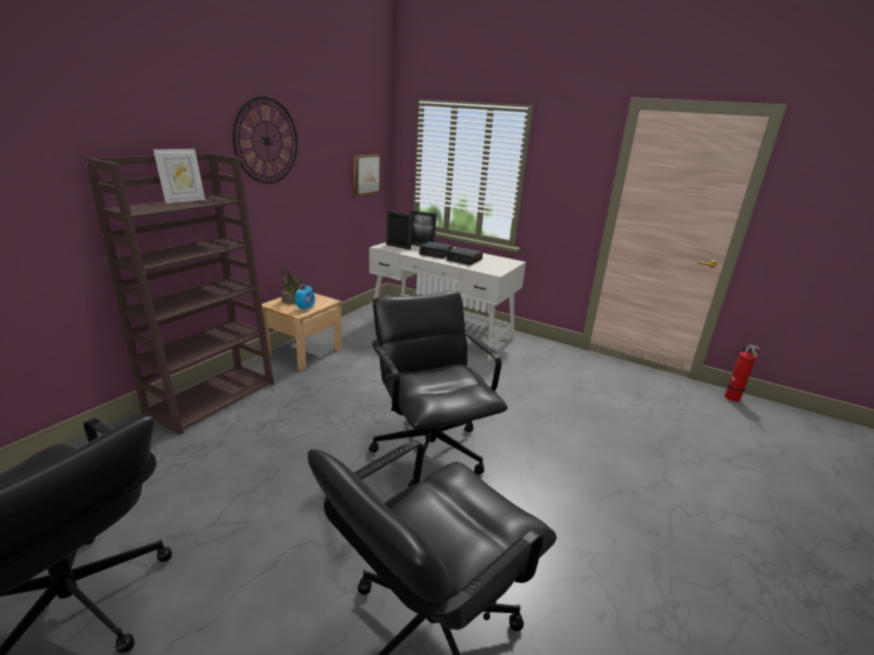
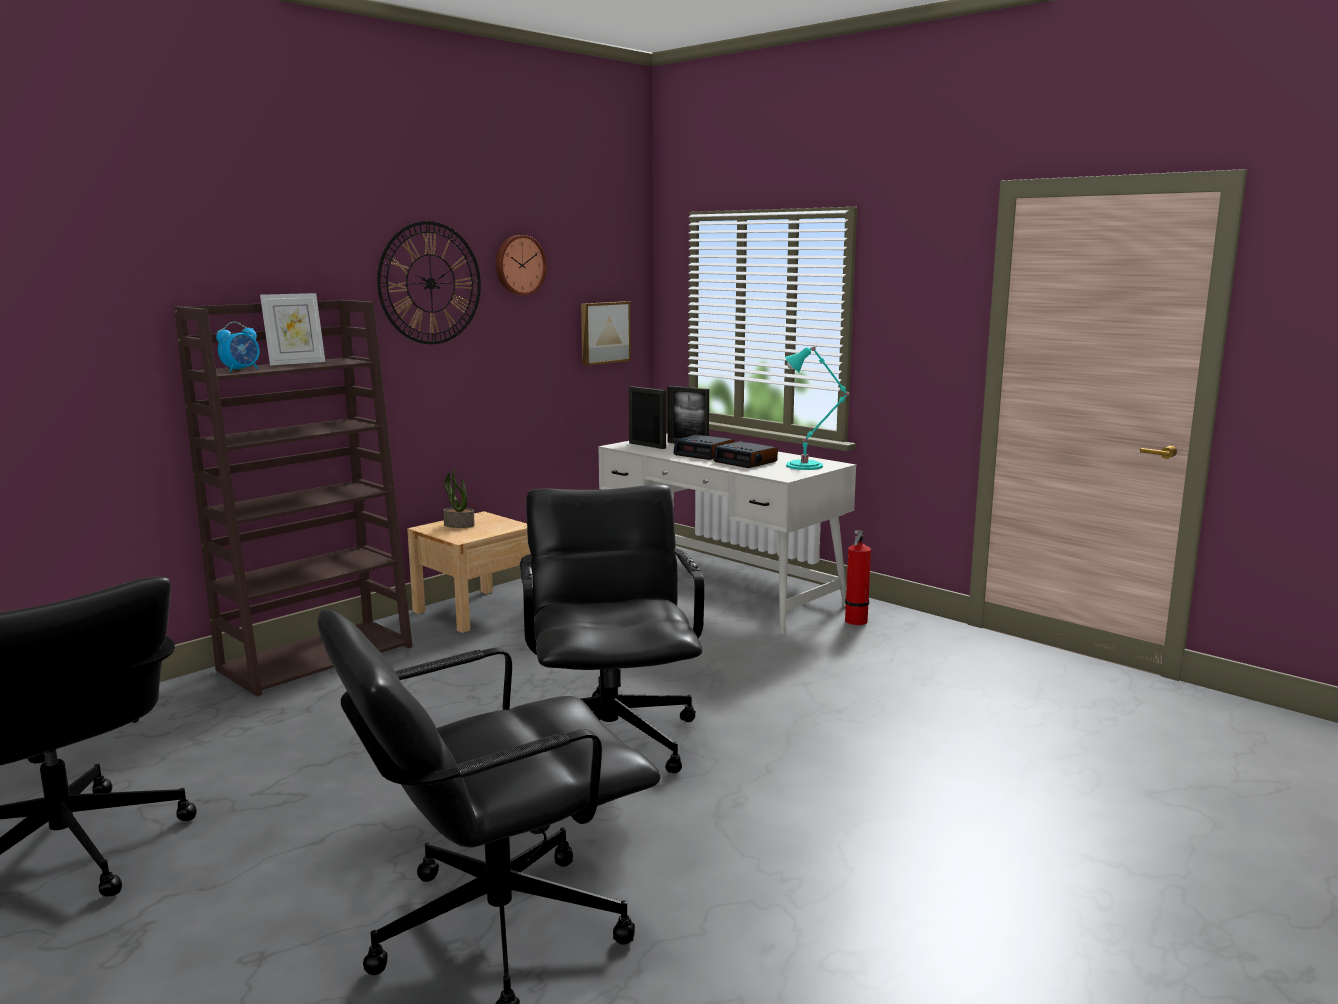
camera: 15 degrees right, 10 degrees down
alarm clock [295,284,315,312] -> alarm clock moved to [216,322,260,372]
fire extinguisher [724,344,759,402] -> fire extinguisher moved to [845,530,871,625]
none -> wall clock [496,235,547,295]
none -> turquoise table lamp [785,346,851,470]

